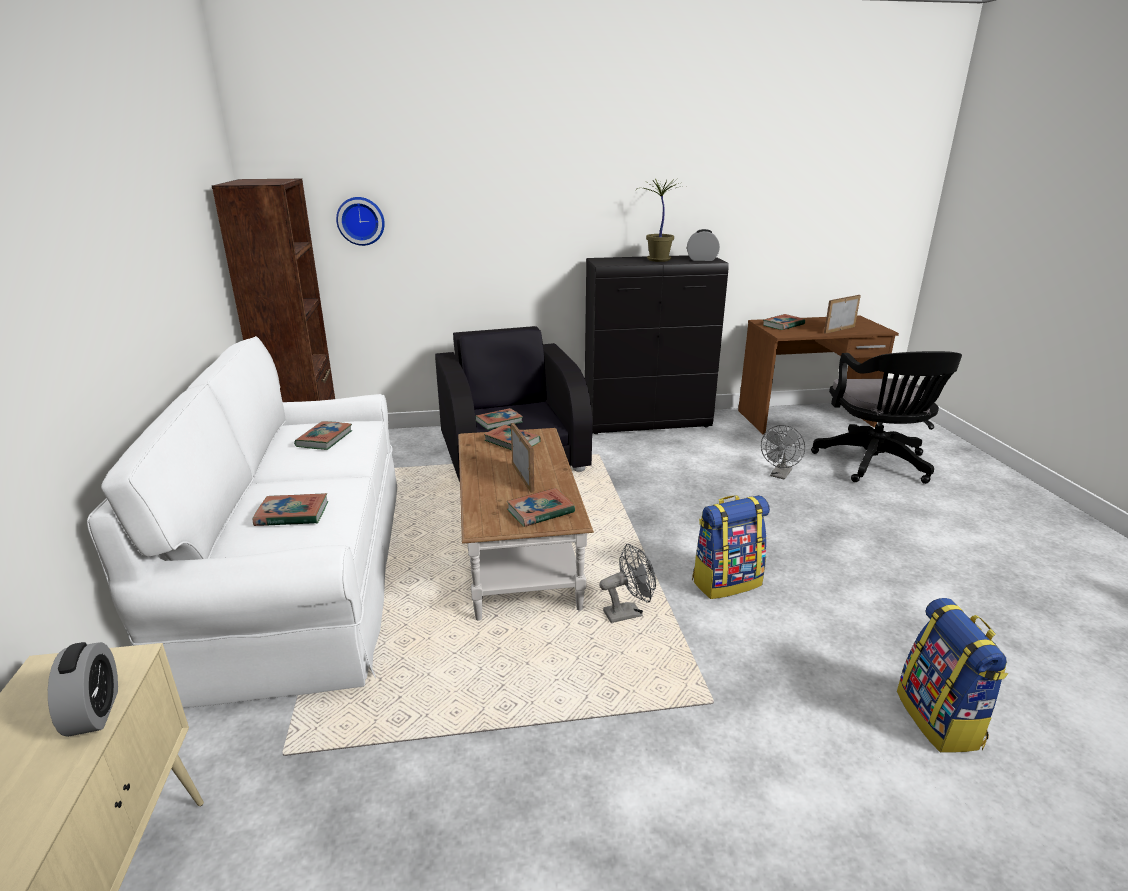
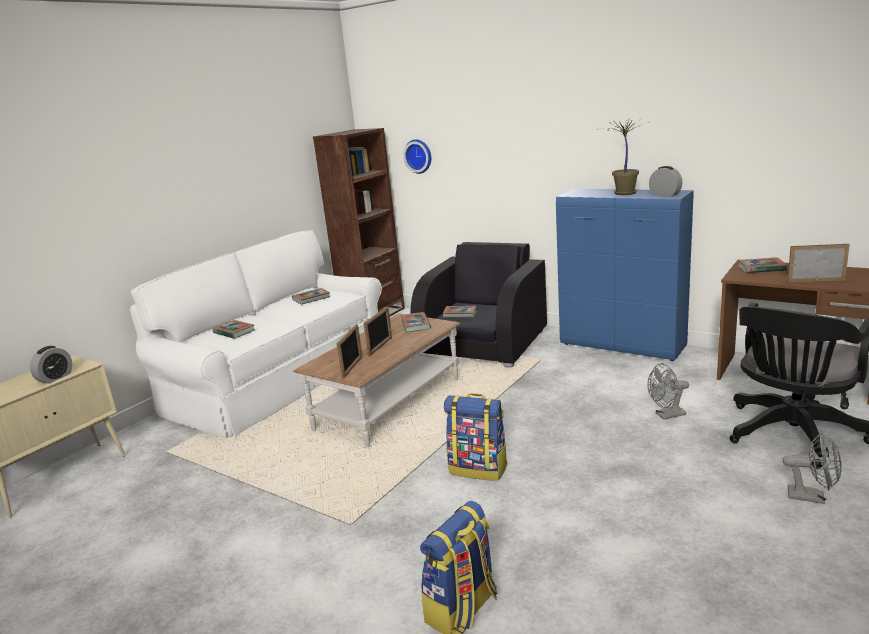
camera: 45 degrees right, 5 degrees down
book [507,488,575,527] -> picture frame [336,324,363,379]
black cabinet [585,255,728,434] -> blue cabinet [556,189,694,361]
grey fan [599,544,656,623] -> grey fan moved to [783,432,842,504]

